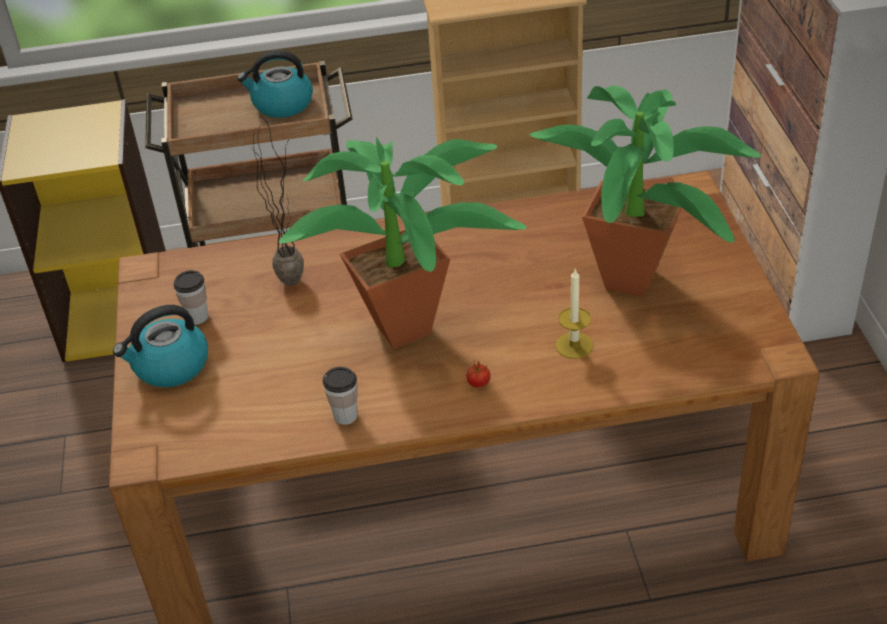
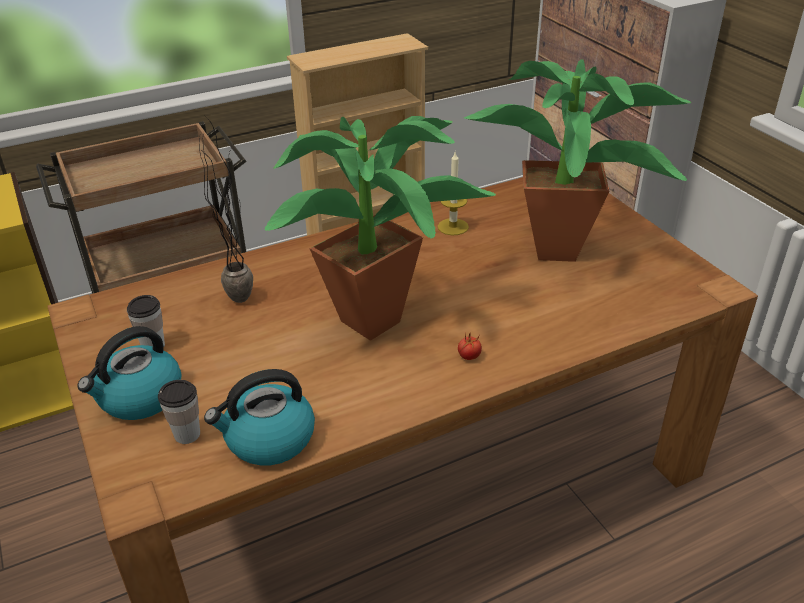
camera: 20 degrees left, 5 degrees down
kettle [237,50,313,118] -> kettle moved to [204,369,315,466]
cup [323,367,358,425] -> cup moved to [158,380,200,444]
candle [555,268,593,359] -> candle moved to [438,152,469,235]

